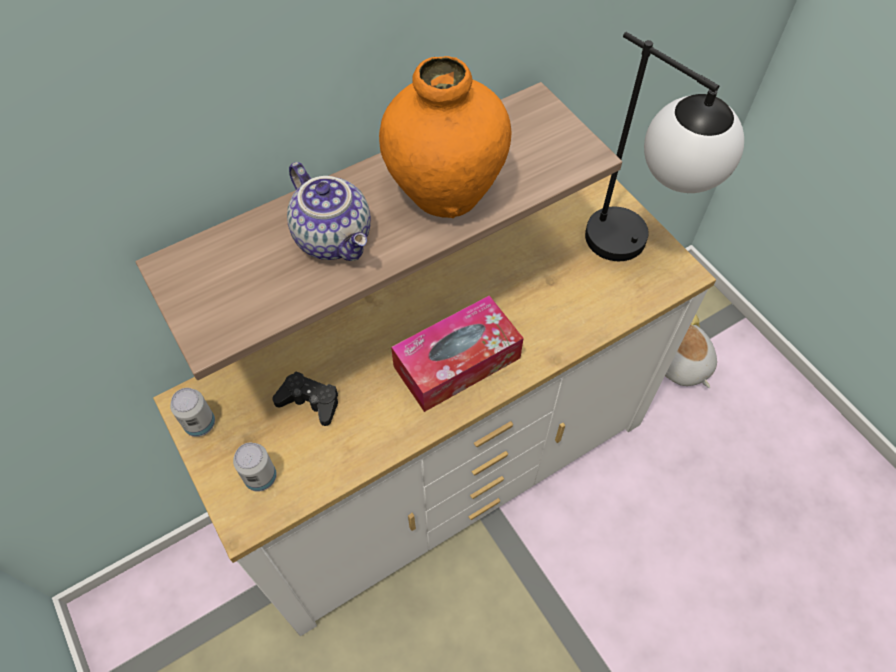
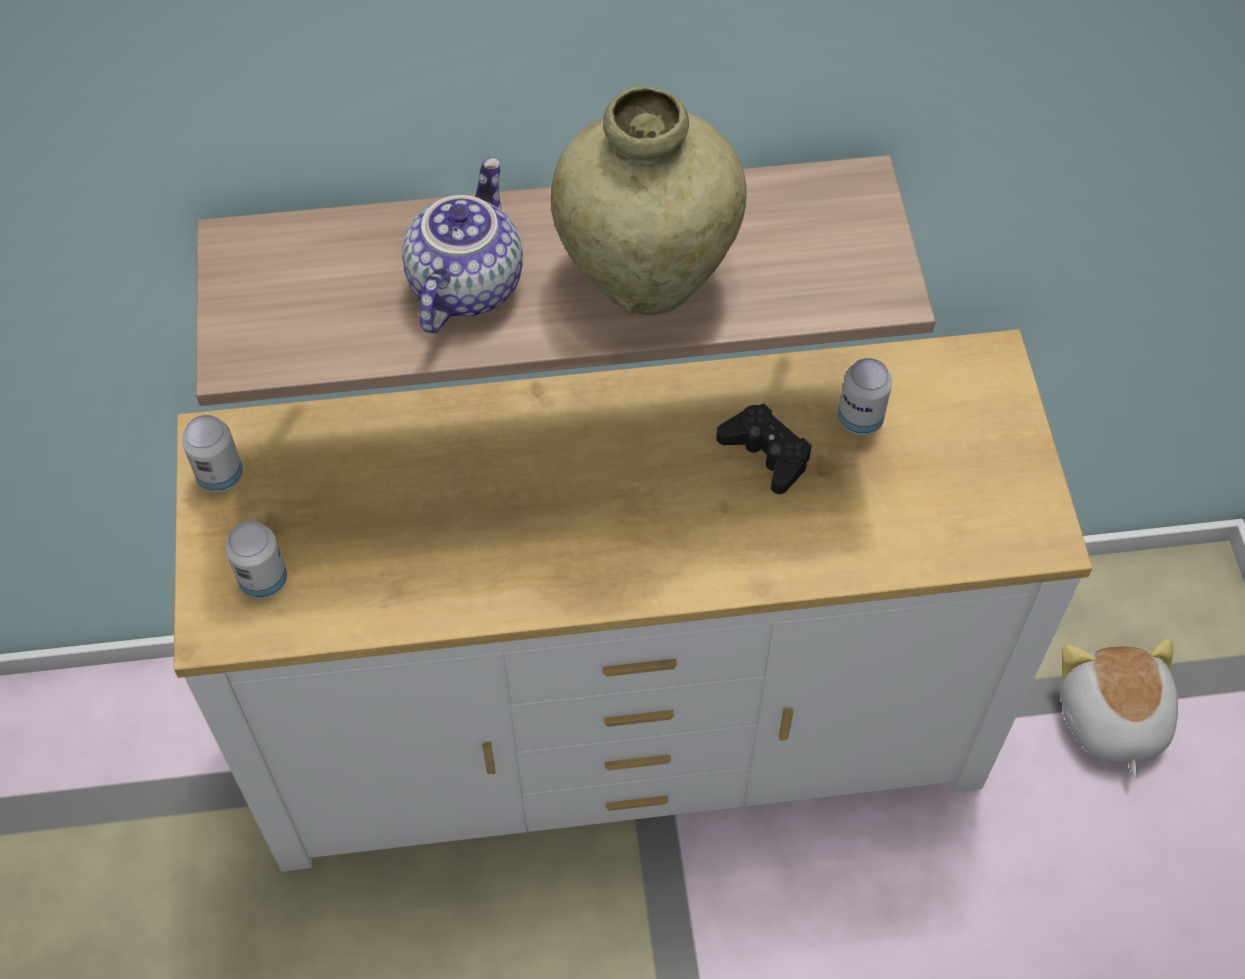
camera: 25 degrees right, 0 degrees up
black game controller [272,371,338,426] -> black game controller moved to [716,404,812,494]
teapot [287,162,371,261] -> teapot turned 150 degrees counterclockwise [402,157,523,333]
orange vase [379,56,512,218] -> beige vase [551,86,747,315]
tissue box [391,295,524,412] -> none
table lamp [585,32,744,261] -> none
none -> can [838,358,892,435]

